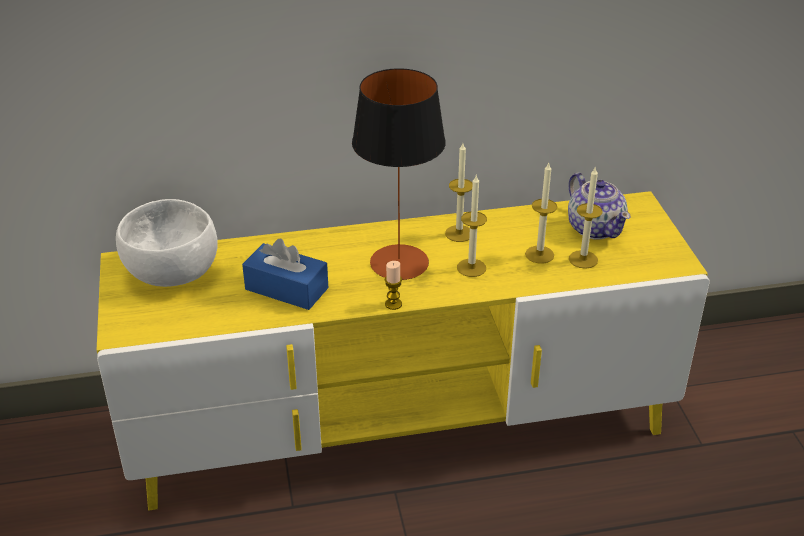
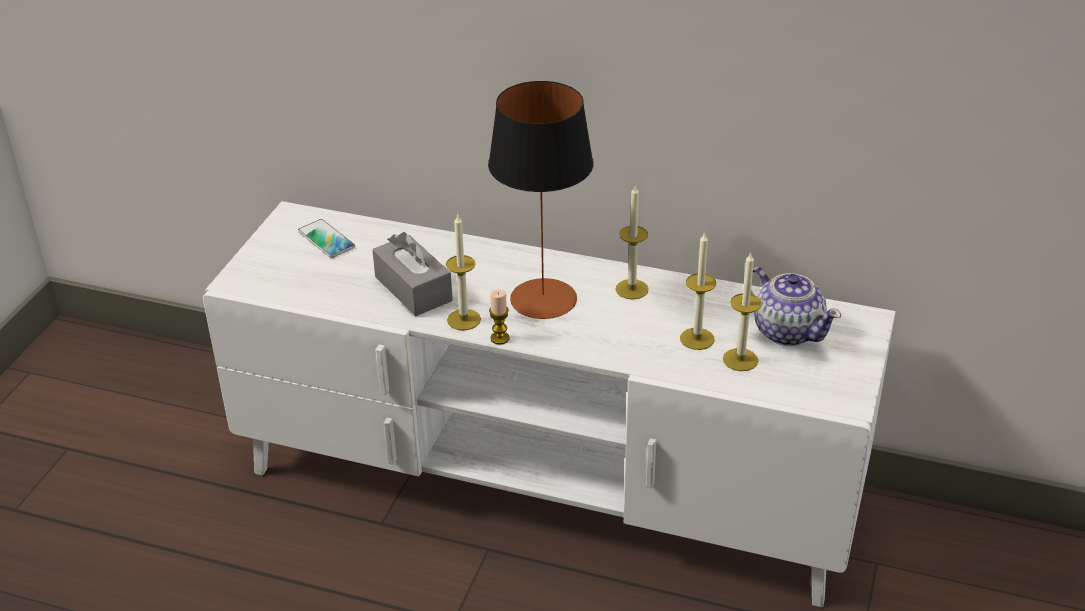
camera: 30 degrees right, 0 degrees up
yellow tv stand [97,191,710,511] -> white tv stand [203,201,896,608]
white bowl [116,199,218,287] -> phone [298,219,355,258]
blue tissue box [242,239,328,310] -> grey tissue box [372,232,453,316]
candle [457,174,487,277] -> candle moved to [446,214,481,330]
teapot [568,173,631,240] -> teapot turned 45 degrees counterclockwise [751,267,841,346]

